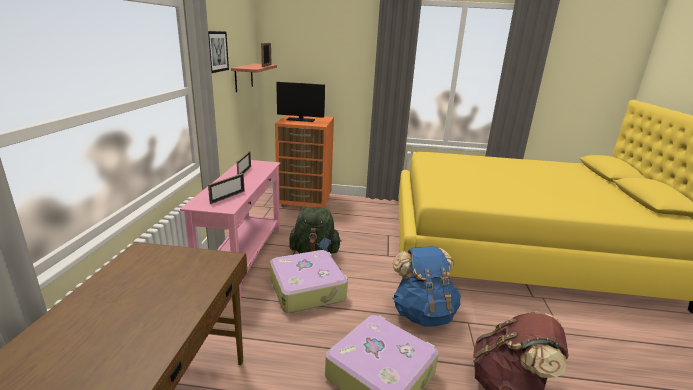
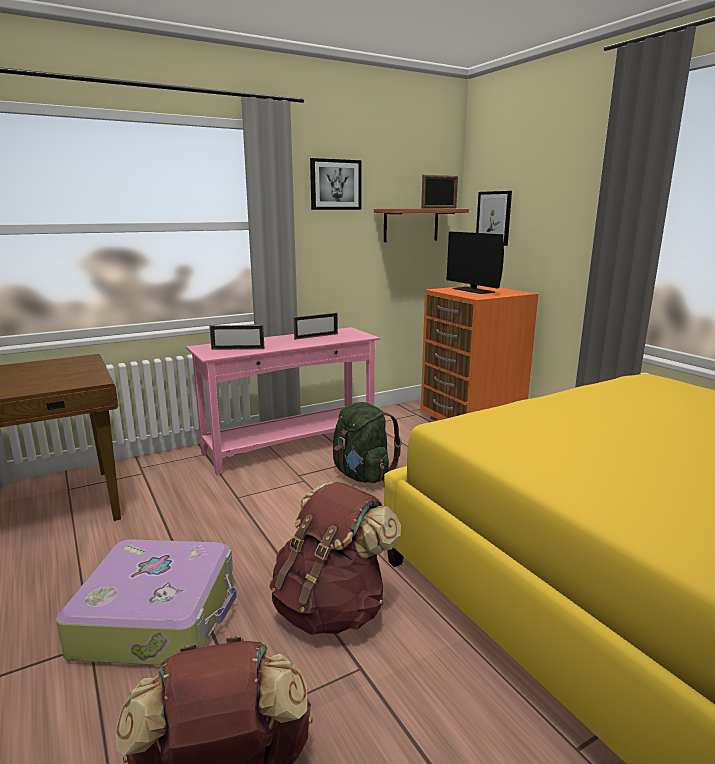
camera: 55 degrees right, 5 degrees down
suitcase [270,250,348,313] -> none
blue backpack [392,246,461,327] -> brown backpack [269,482,401,635]
none -> picture [476,191,512,246]

